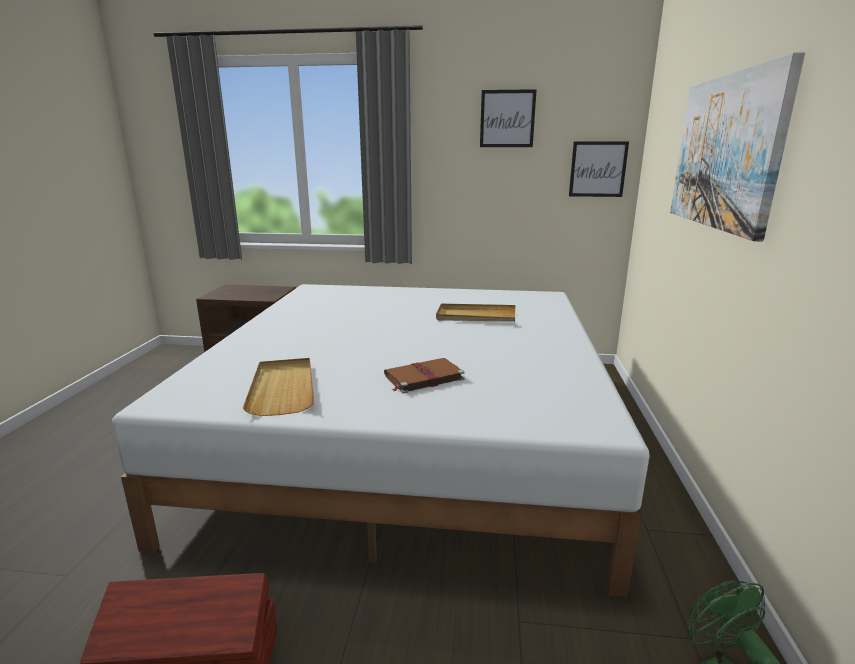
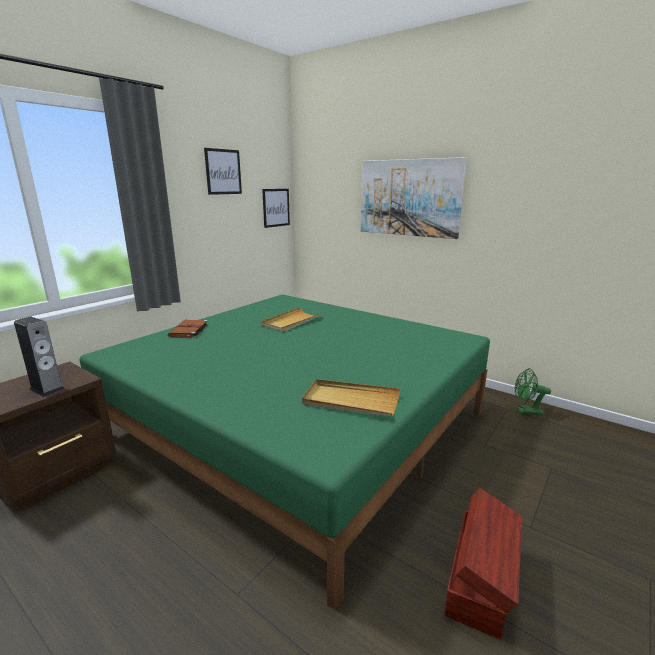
camera: 60 degrees left, 0 degrees up
white bed [112,284,649,597] -> green bed [79,295,490,610]
brown book [384,358,465,393] -> brown book moved to [168,320,208,339]
none -> speaker [14,317,64,397]

